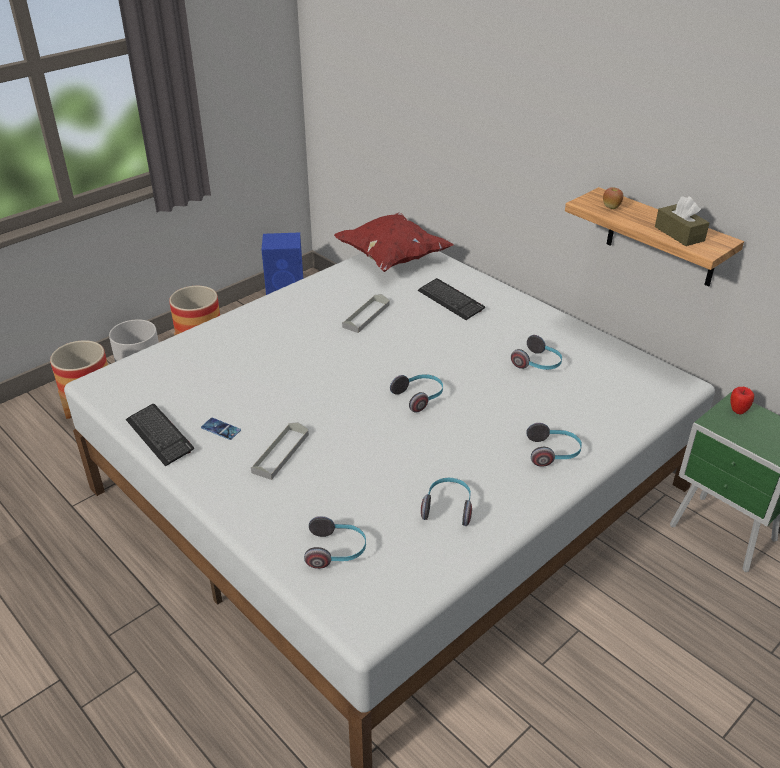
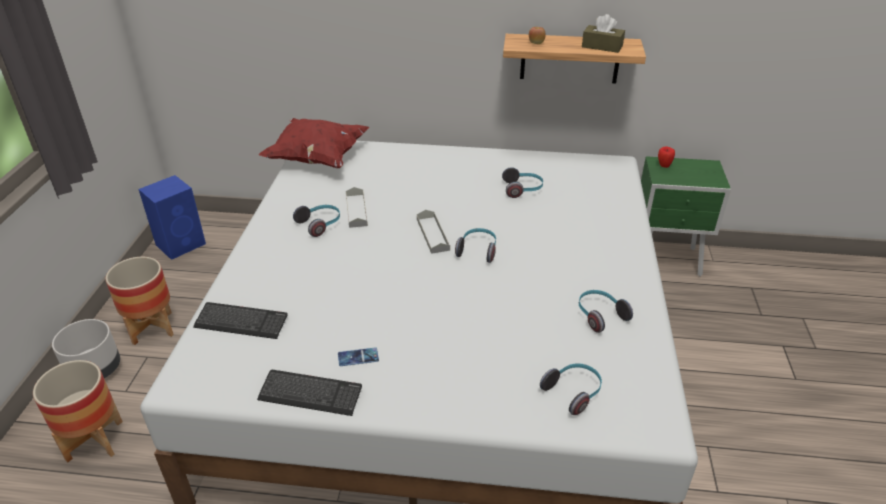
camera: 40 degrees left, 0 degrees up
grey tray [251,422,309,480] -> grey tray moved to [417,210,450,254]
keyboard [418,278,485,320] -> keyboard moved to [193,302,288,339]
headphones [526,423,582,467] -> headphones moved to [293,205,340,237]

